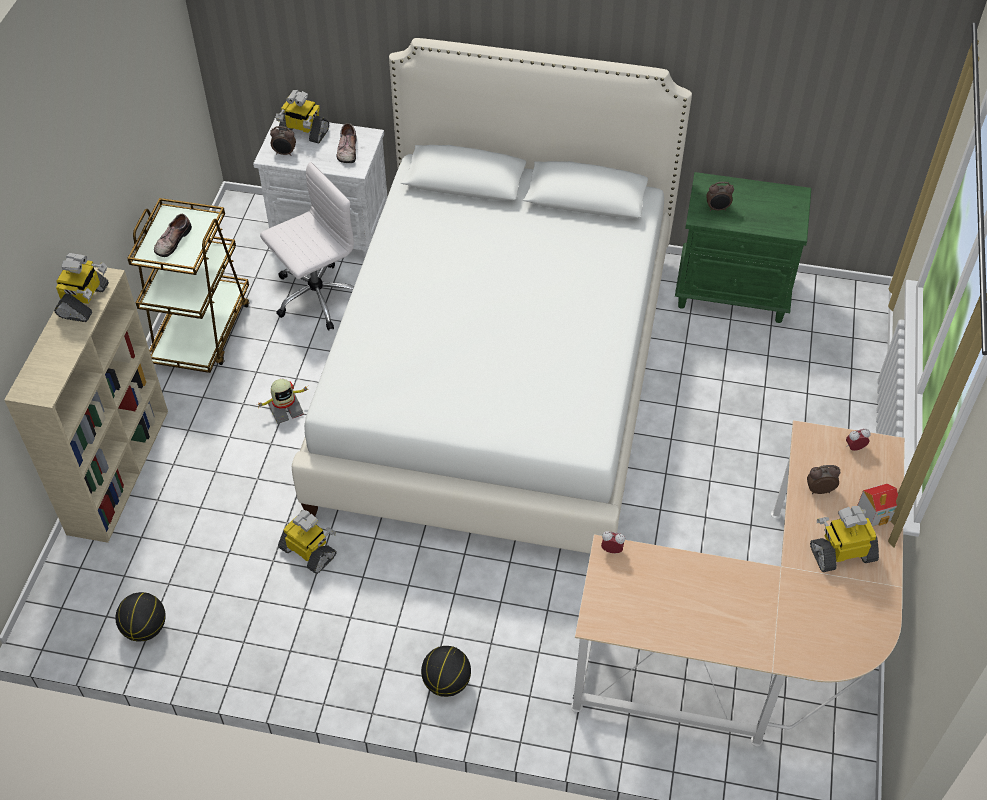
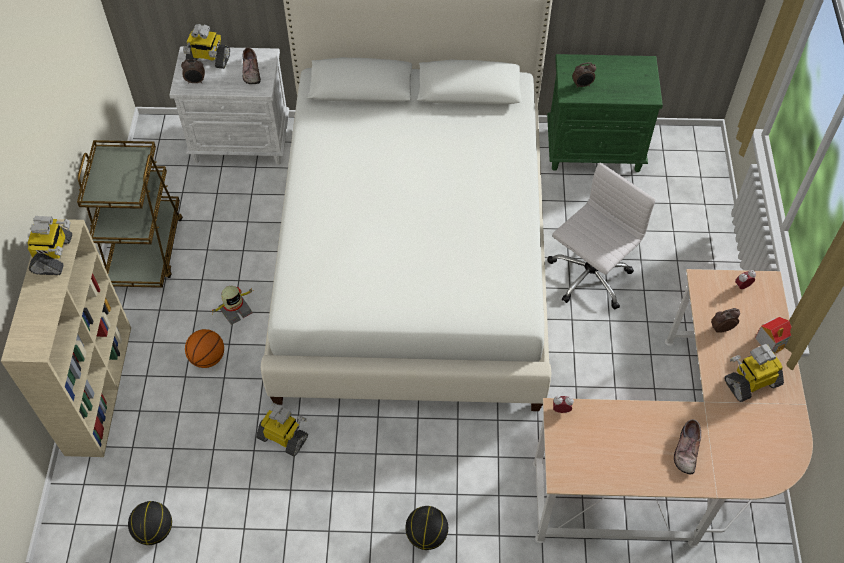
camera: 10 degrees left, 5 degrees up
shoe [154,214,192,257] -> shoe moved to [674,419,701,474]
white office chair [260,162,354,330] -> white office chair moved to [547,162,655,309]
none -> basketball [185,329,224,368]

